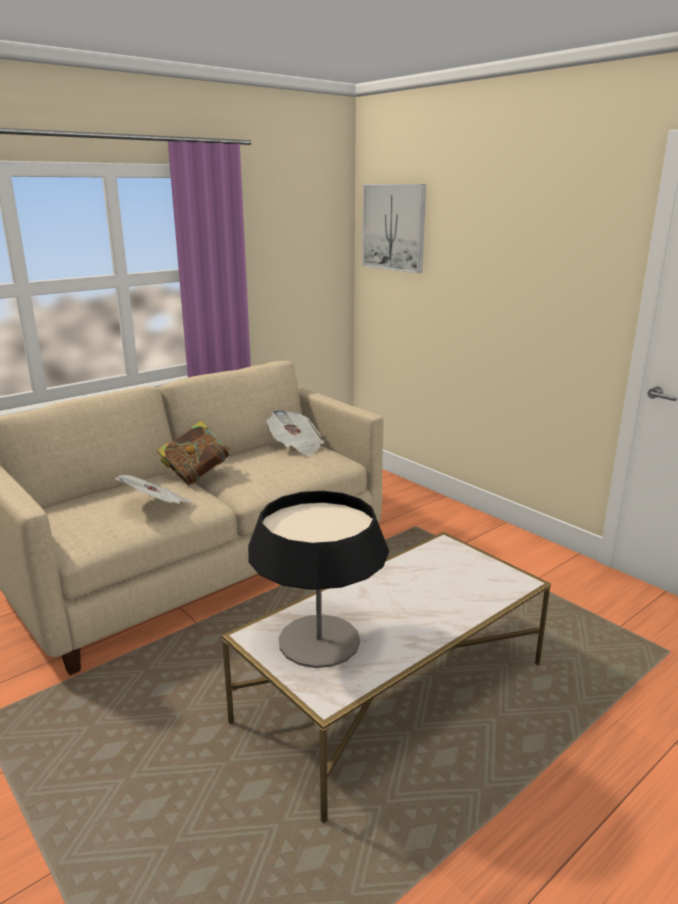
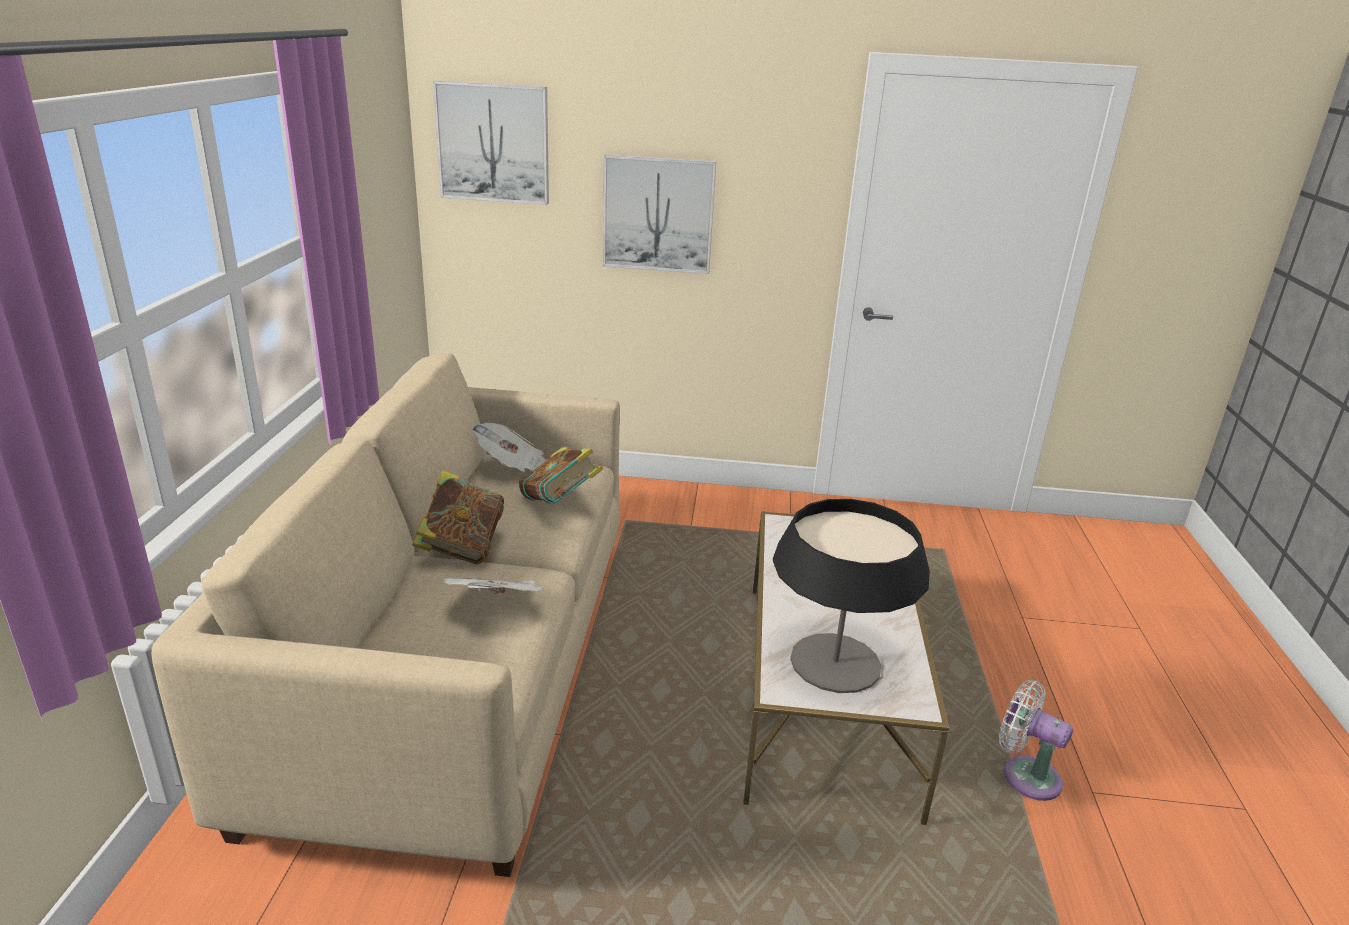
camera: 45 degrees left, 5 degrees up
none -> book [519,447,603,504]
none -> picture [603,154,716,274]
none -> white fan [999,680,1073,801]

